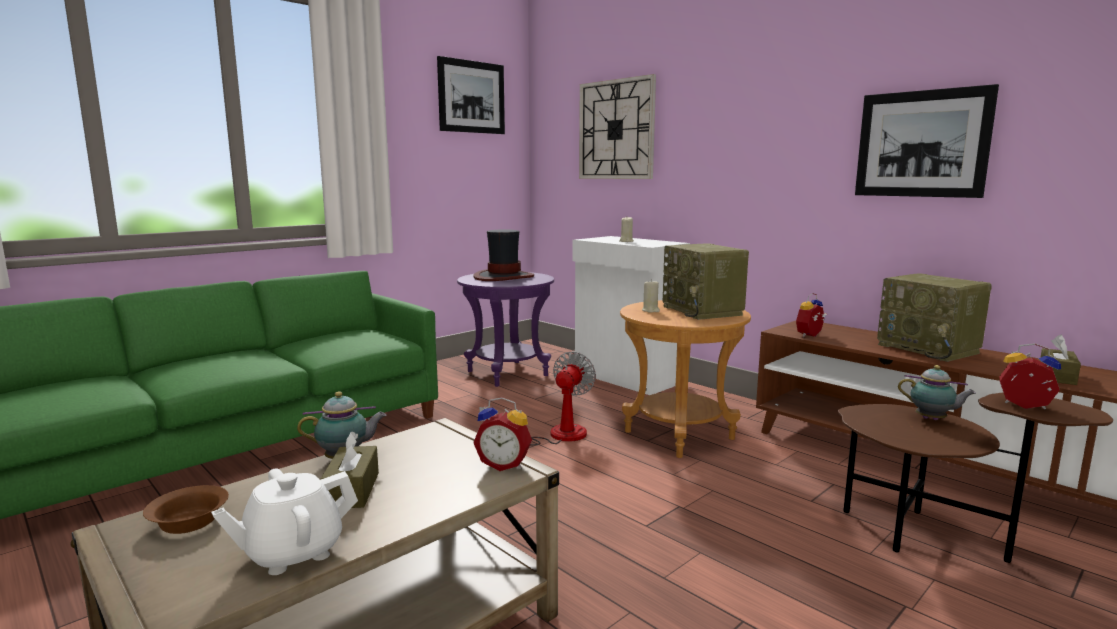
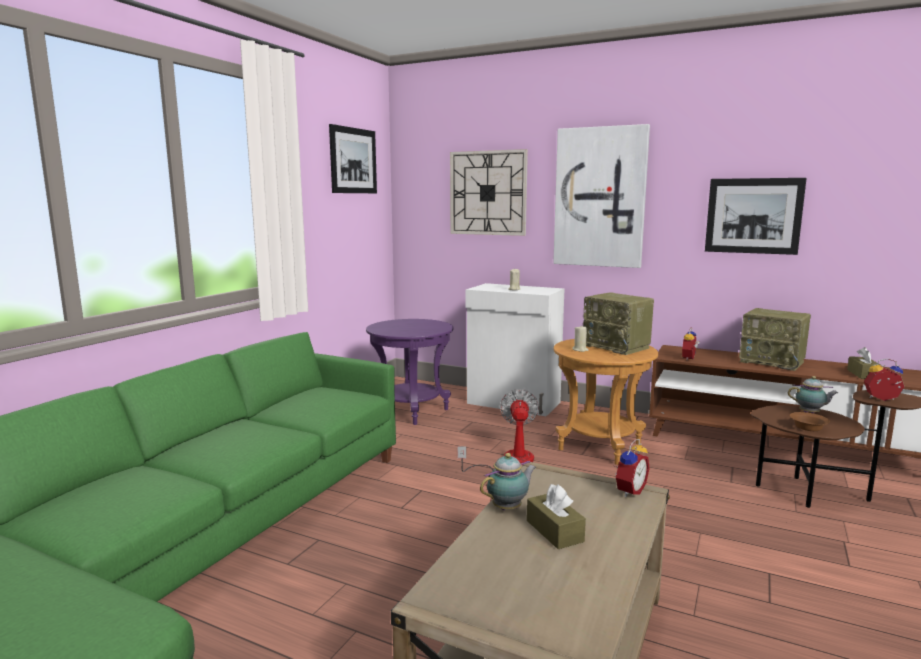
camera: 20 degrees left, 0 degrees up
brown bowl [143,485,229,534] -> brown bowl moved to [789,412,830,431]
white teapot [211,468,358,575] -> none
hat [473,229,534,281] -> none
alarm clock [473,397,532,471] -> alarm clock turned 45 degrees counterclockwise [615,439,650,497]
none -> picture [553,124,650,268]

